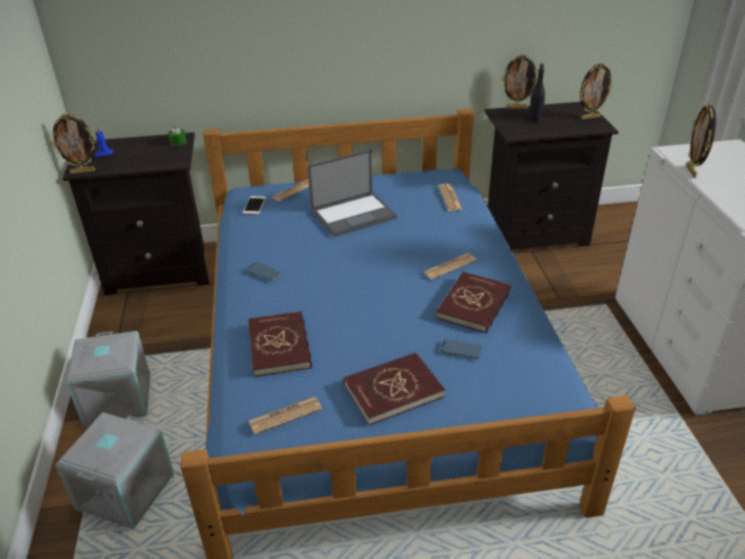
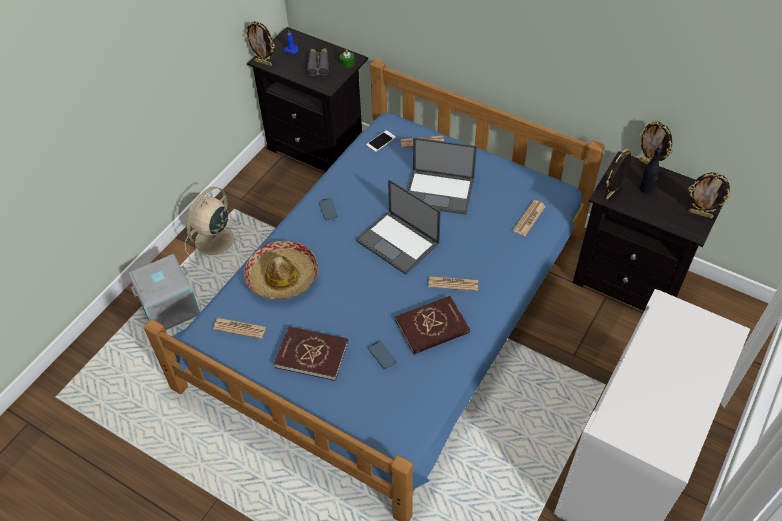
camera: 40 degrees right, 15 degrees up
grey storage box [66,331,150,427] -> beige fan [185,187,242,255]
red book [248,311,312,377] -> hat [244,241,318,299]
picture frame [686,102,716,178] -> picture frame moved to [606,149,631,199]
none -> grey binoculars [307,48,329,76]
none -> laptop [356,179,441,275]

